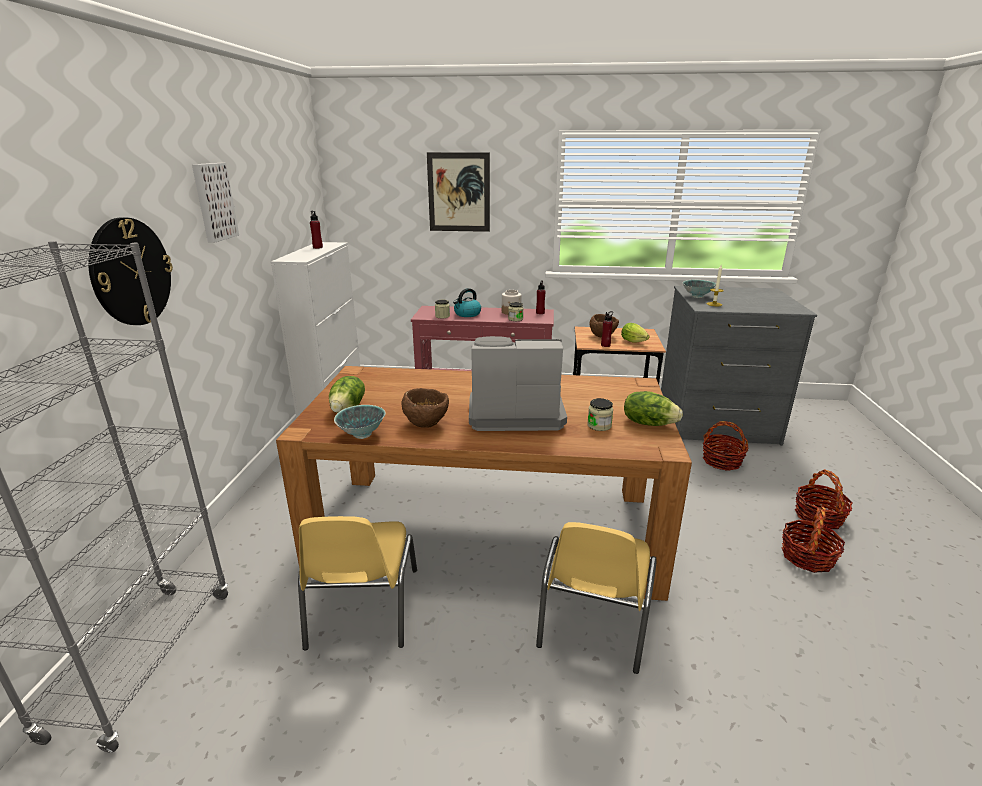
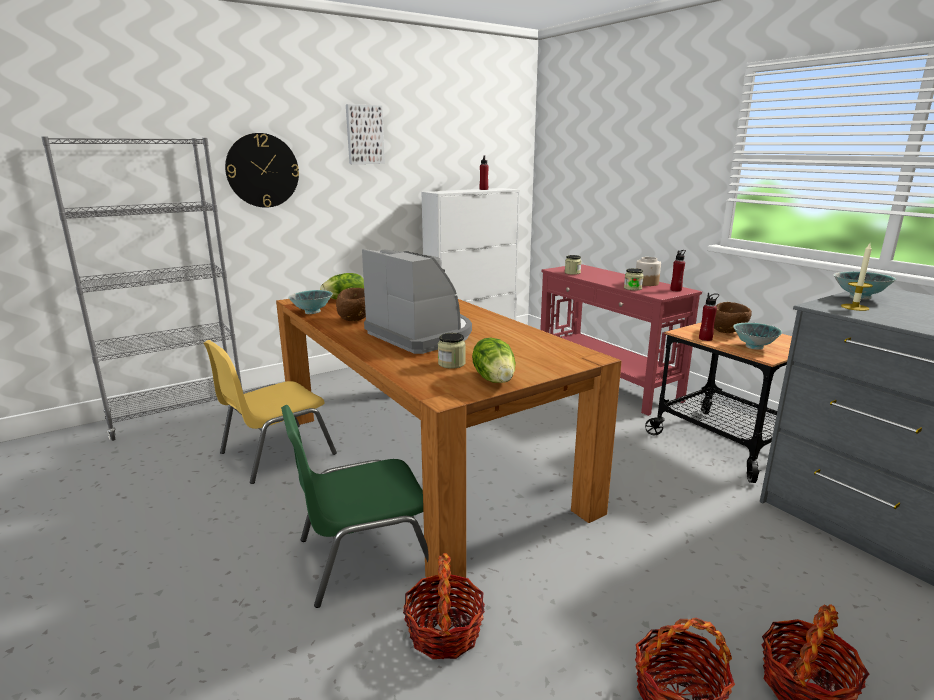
camera: 50 degrees right, 5 degrees down
picture [427,152,490,232] -> none
kettle [453,288,481,317] -> none
yellow chair [536,522,657,674] -> green chair [281,405,428,608]
lettuce [621,323,650,342] -> bowl [733,323,782,350]
basket [703,421,748,471] -> basket moved to [403,553,485,659]

